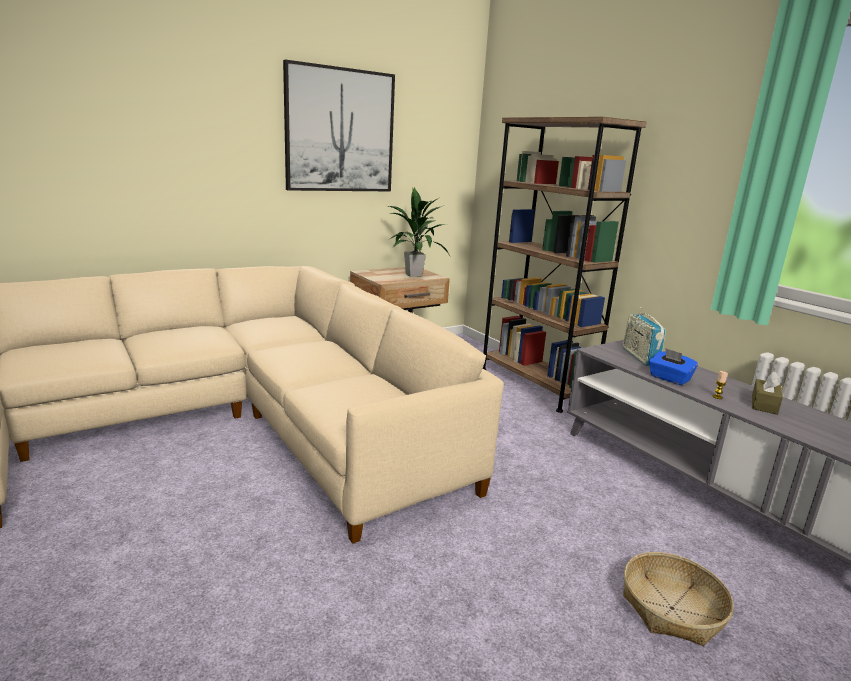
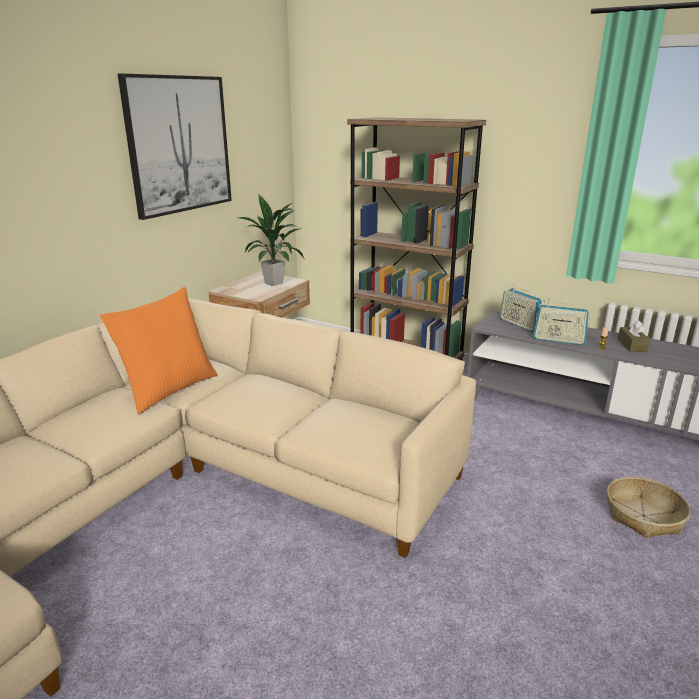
camera: 25 degrees left, 5 degrees up
blue tissue box [649,348,698,385] -> radio [533,299,590,345]
none -> orange pillow [100,287,217,414]

